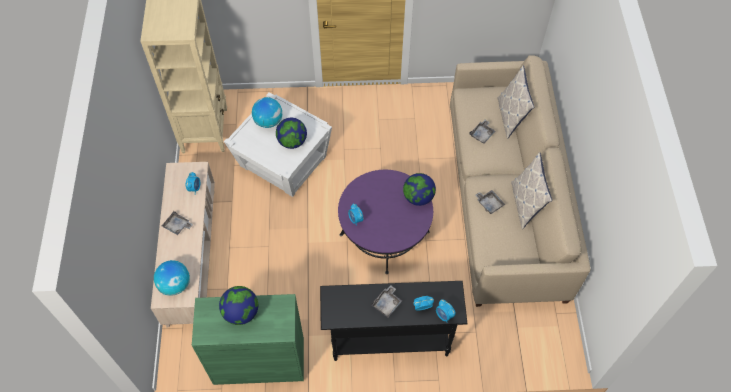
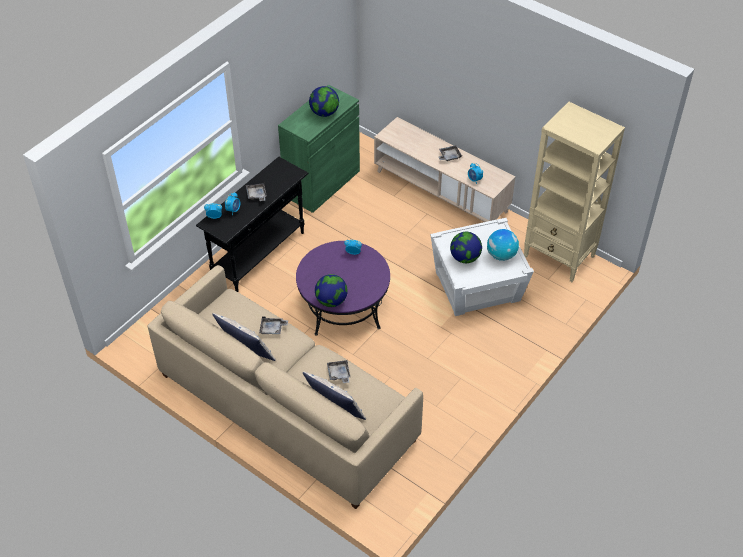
camera: 130 degrees right, 10 degrees down
globe [154,260,190,296] -> none

